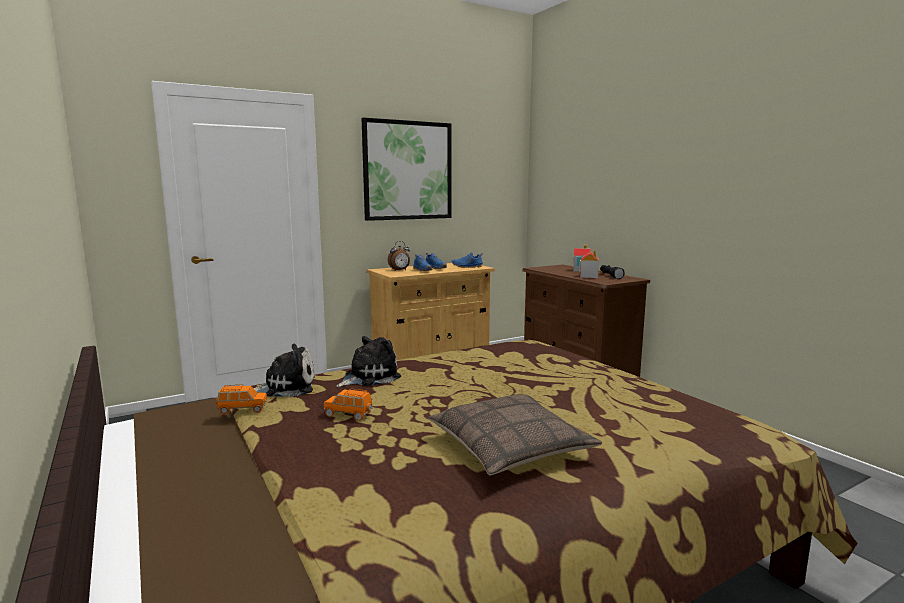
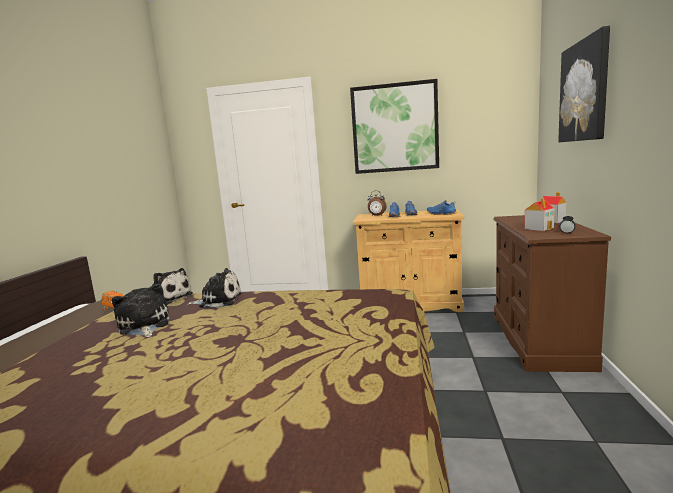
camera: 40 degrees right, 0 degrees up
orange toy car [324,389,373,421] -> plush toy [112,284,169,337]
pillow [428,394,602,475] -> none
none -> picture [558,26,610,142]

